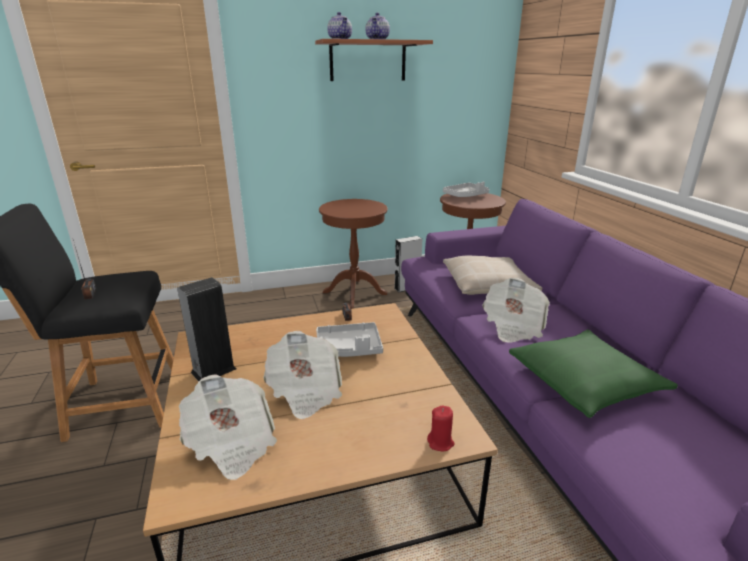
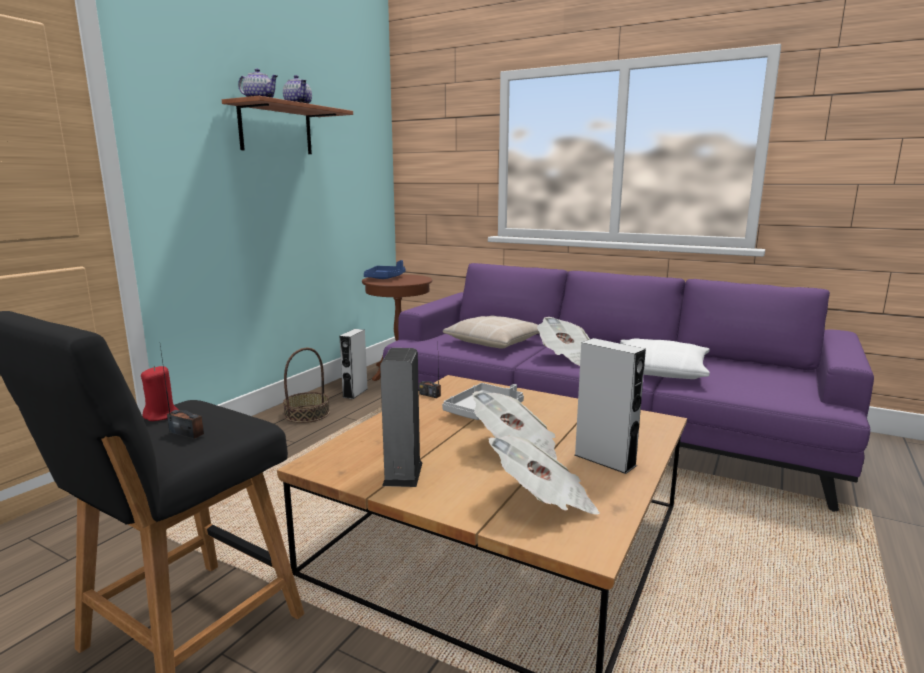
camera: 45 degrees left, 10 degrees down
brown side table [319,199,388,308] -> basket [283,348,330,423]
red candle [427,406,454,451] -> red candle moved to [141,366,178,421]
grey tray [443,182,489,197] -> blue tray [364,260,406,279]
green pillow [509,329,678,418] -> white pillow [620,338,710,379]
none -> grey speaker [575,338,646,474]

